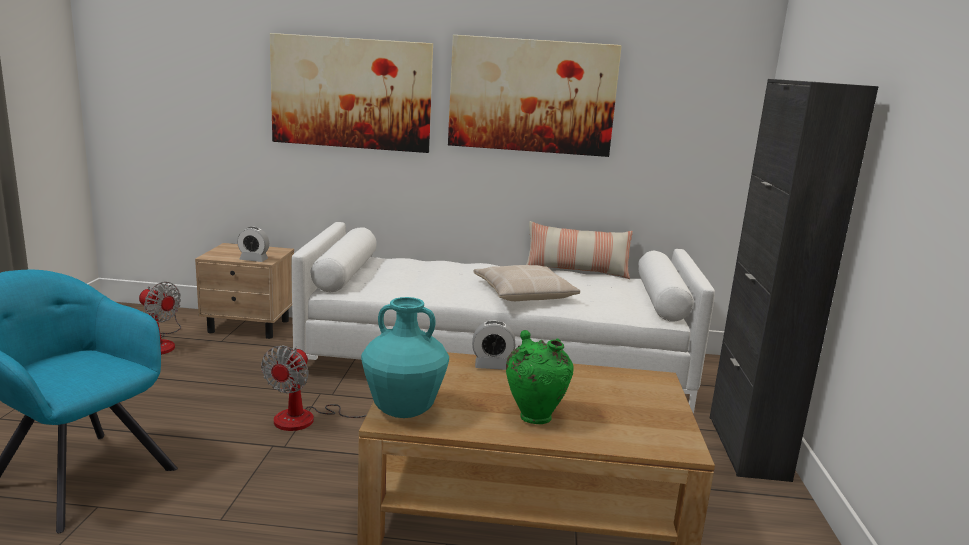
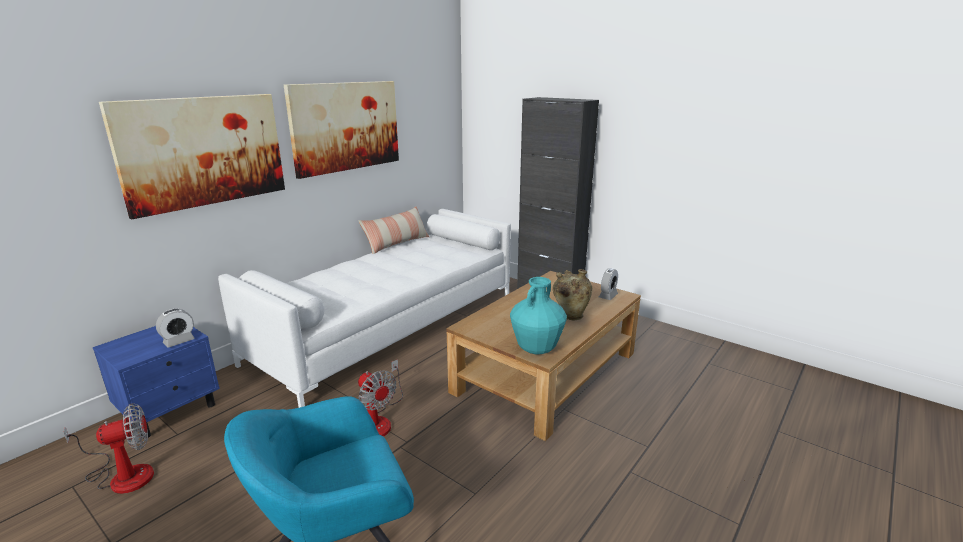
camera: 55 degrees left, 5 degrees up
beige nightstand [195,243,294,339] -> blue nightstand [93,326,220,439]
alarm clock [472,321,515,370] -> alarm clock moved to [599,268,618,300]
beige pillow [473,265,580,301] -> none
green vase [506,330,573,424] -> beige vase [553,269,592,320]

